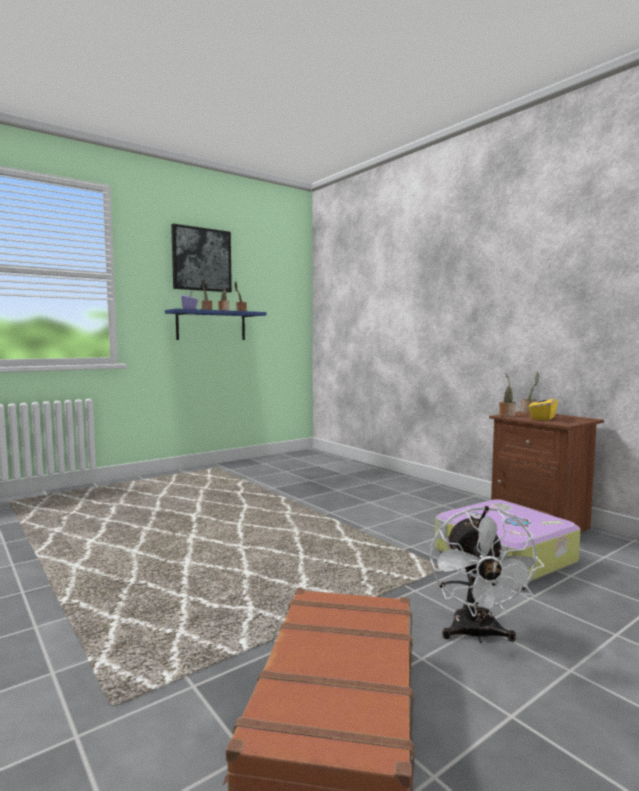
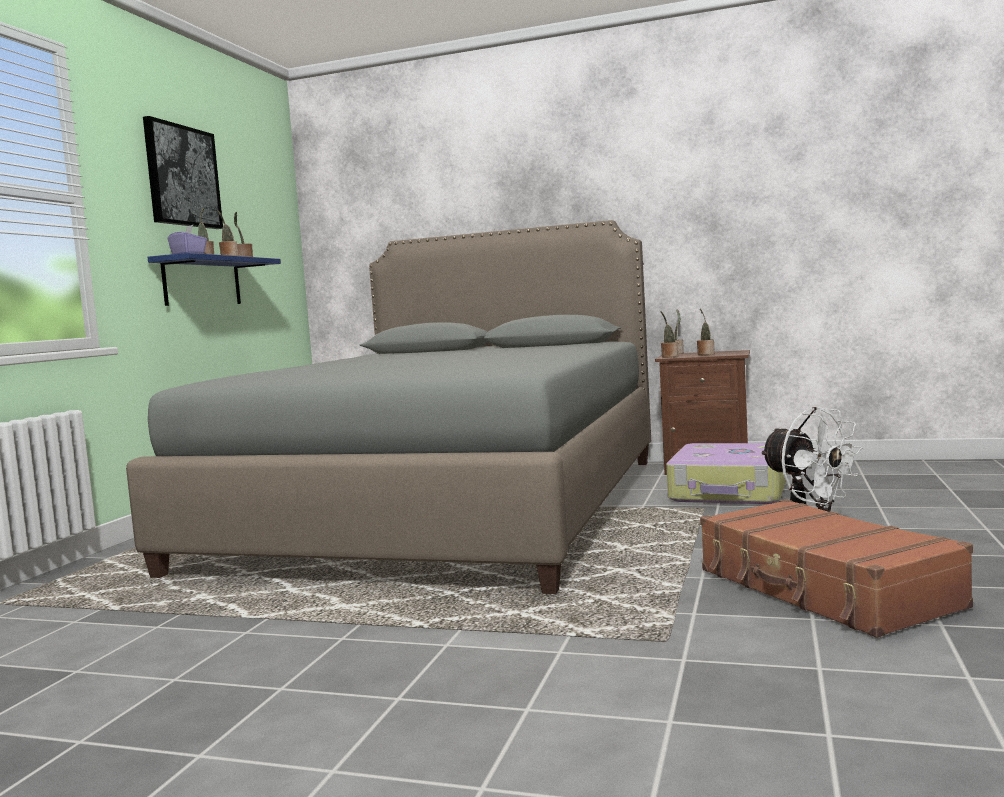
camera: 35 degrees left, 0 degrees up
yellow tissue box [529,392,558,420] -> potted plant [697,308,715,355]
none -> grey bed [126,220,651,594]

